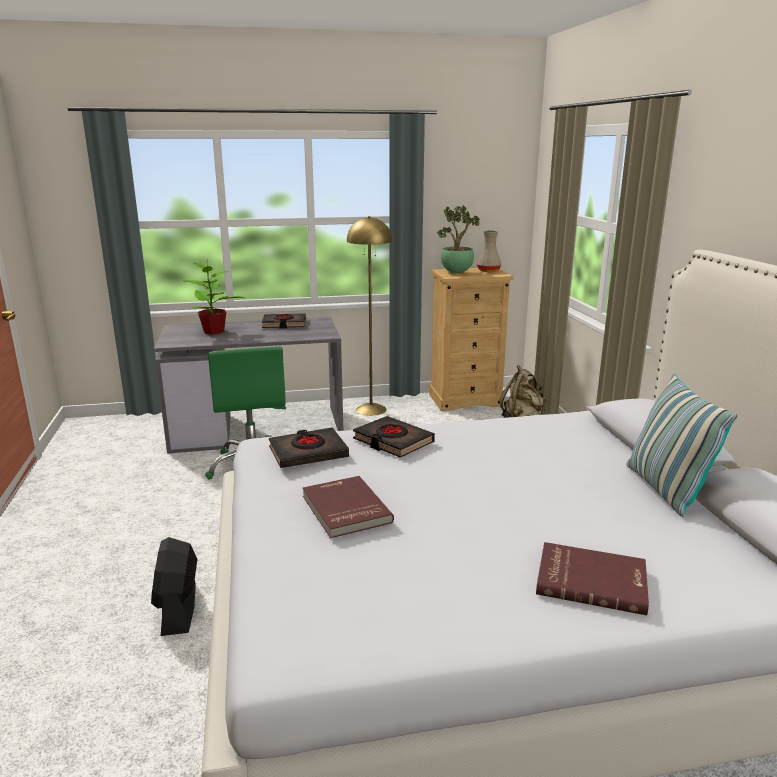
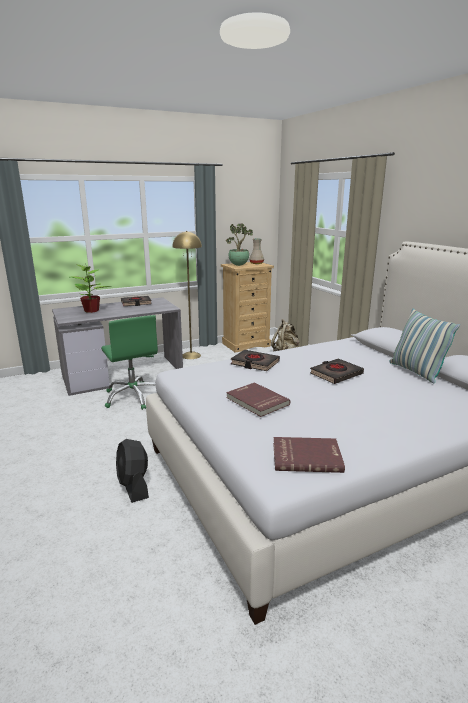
camera: 15 degrees left, 0 degrees up
black book [269,427,349,468] -> black book moved to [310,358,364,384]
red book [536,542,649,615] -> red book moved to [273,437,345,473]

